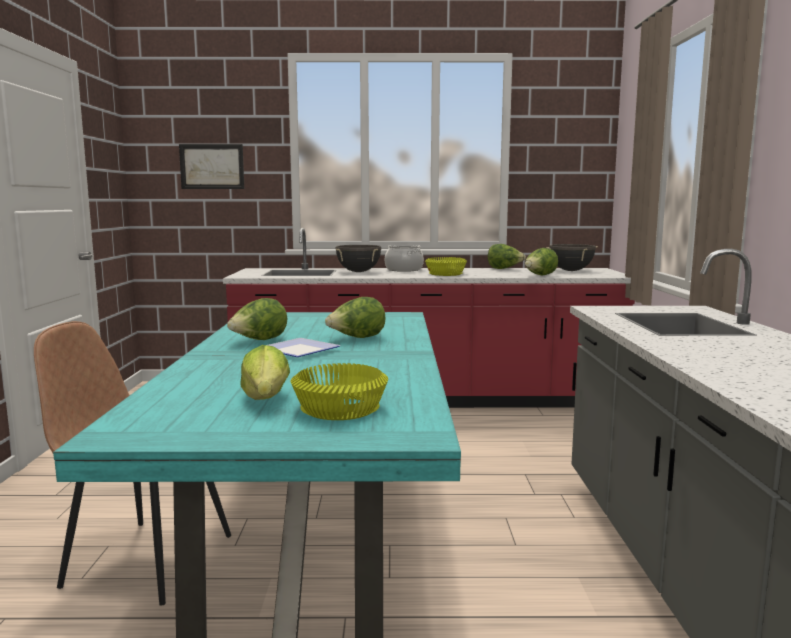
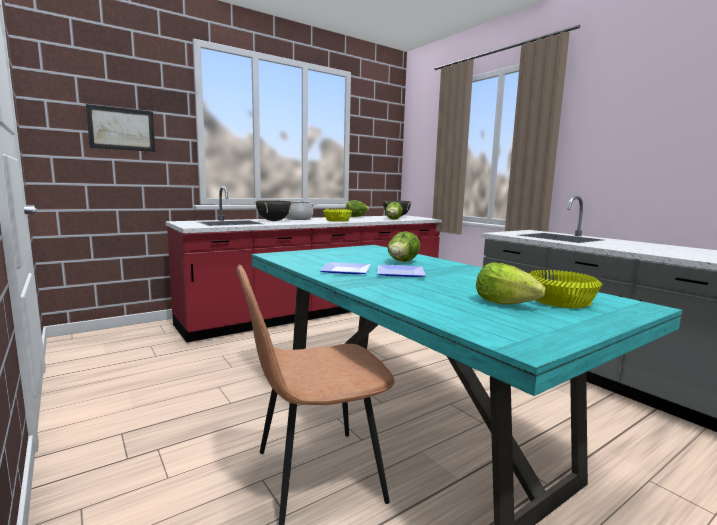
camera: 35 degrees left, 0 degrees up
lettuce [227,298,287,340] -> plate [320,262,371,274]

